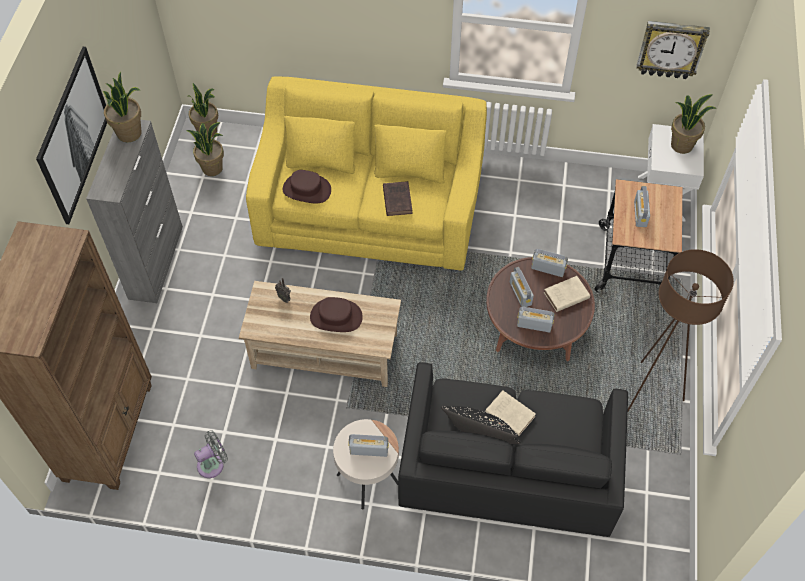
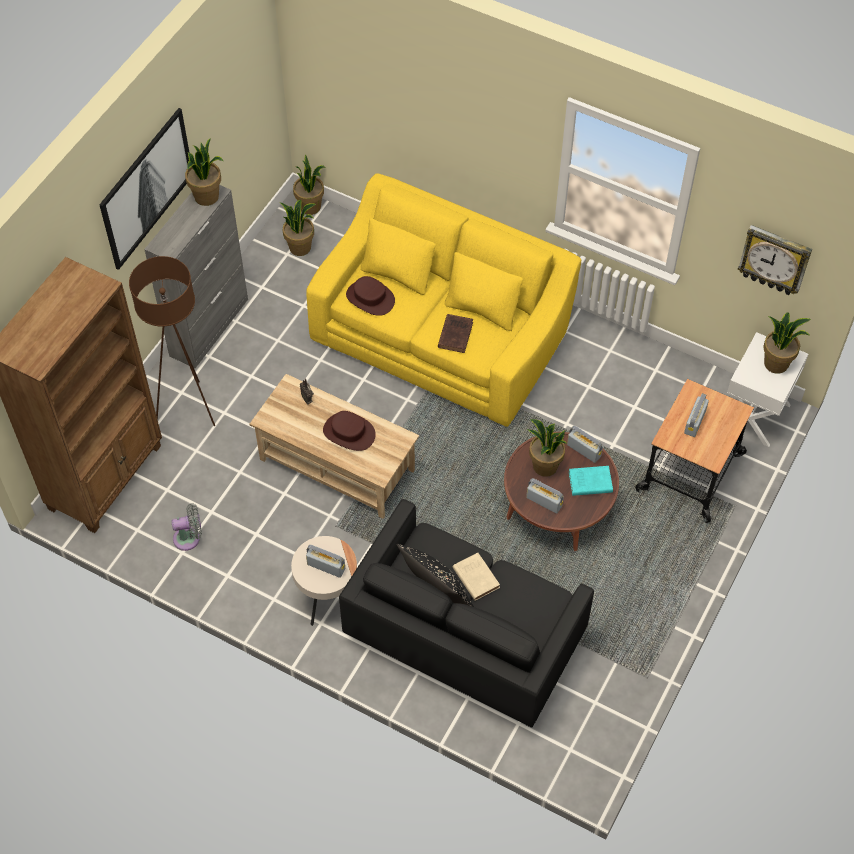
camera: 20 degrees right, 0 degrees up
radio [510,267,534,307] -> potted plant [527,419,567,477]
beige book [544,276,590,312] -> turquoise book [569,466,613,496]
brown floor lamp [628,249,734,412] -> brown floor lamp moved to [129,256,215,426]

